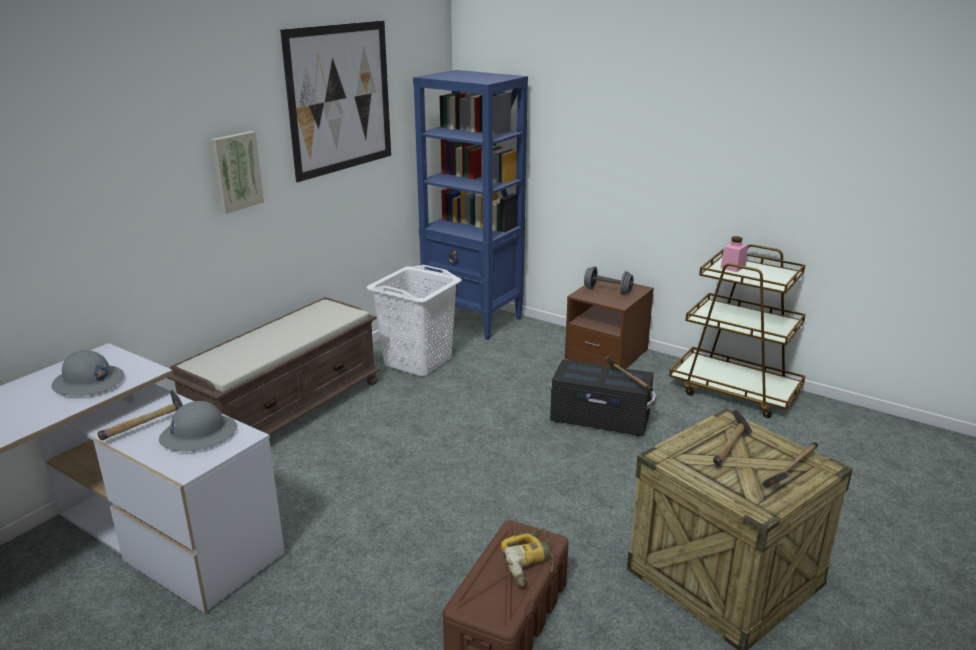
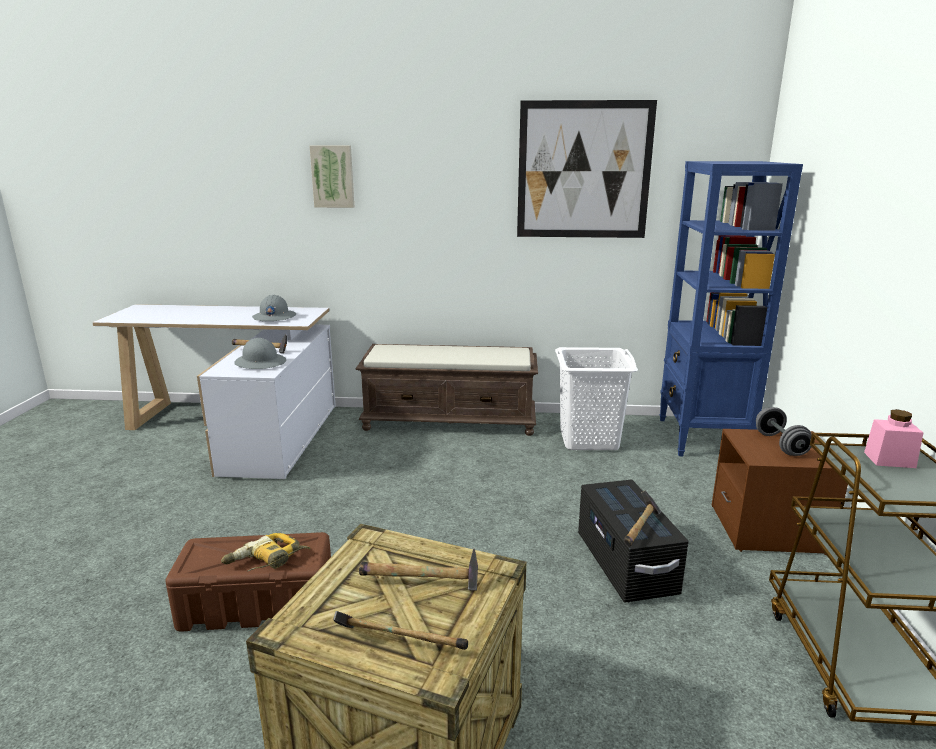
camera: 60 degrees right, 5 degrees down
picture [210,131,264,214] -> picture moved to [310,146,354,208]

